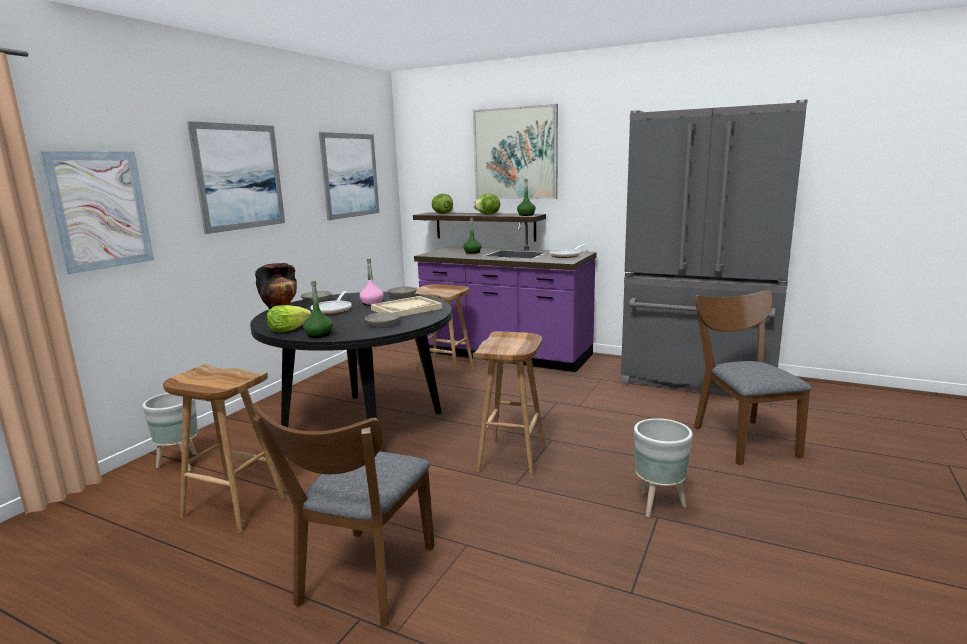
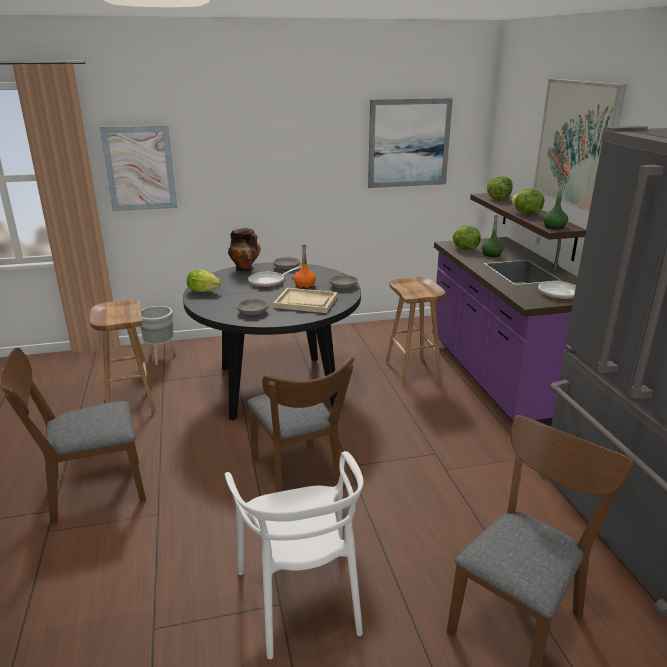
camera: 50 degrees right, 10 degrees up
picture [187,121,285,234] -> none
green bottle [303,281,333,338] -> none
pink bottle [360,259,384,306] -> orange bottle [294,245,316,289]
brown stool [473,331,545,479] -> brown chair [247,357,354,492]
grey planter [634,418,693,517] -> white chair [225,451,363,659]
none -> lettuce [453,226,481,250]

